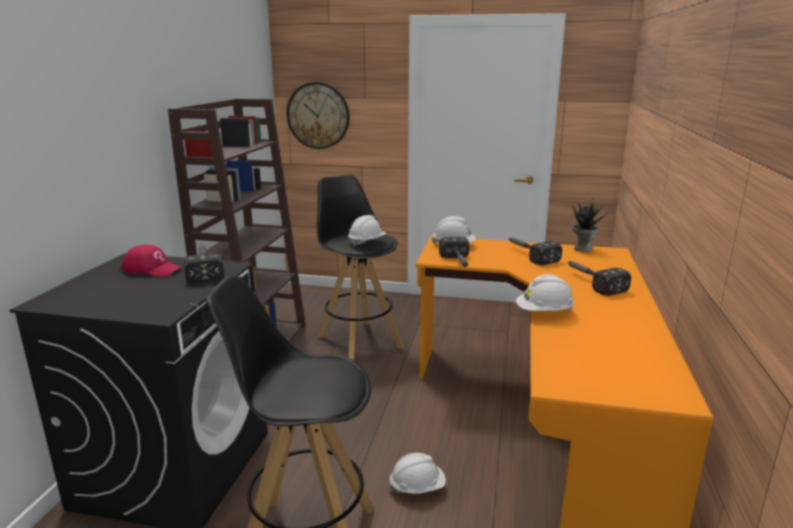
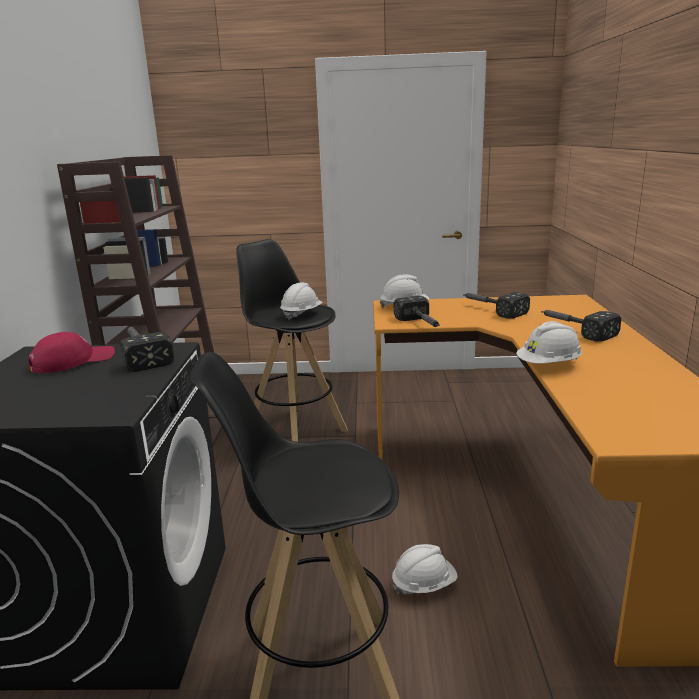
camera: 10 degrees left, 0 degrees up
red cap [121,245,183,277] -> red cap turned 45 degrees counterclockwise [29,332,115,374]
wall clock [287,82,350,149] -> none
potted plant [572,198,608,252] -> none

